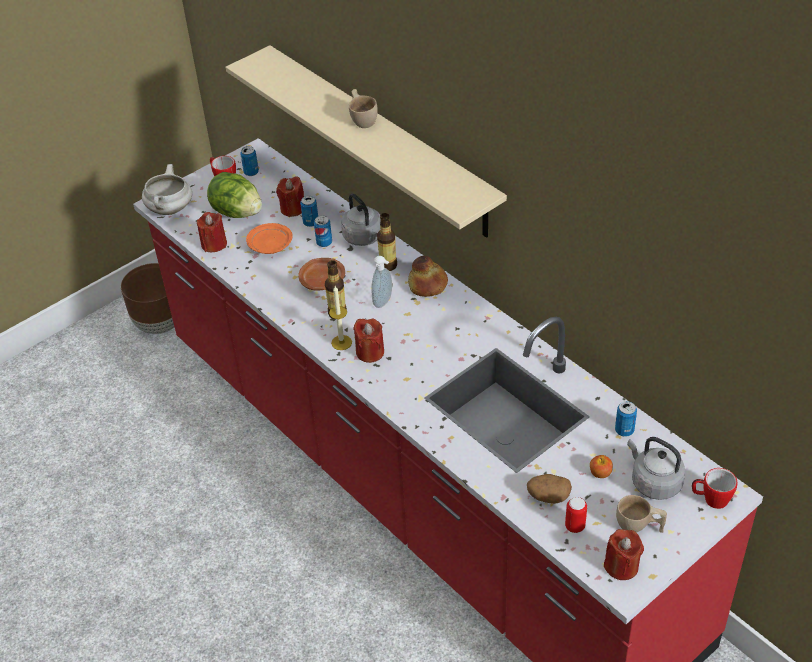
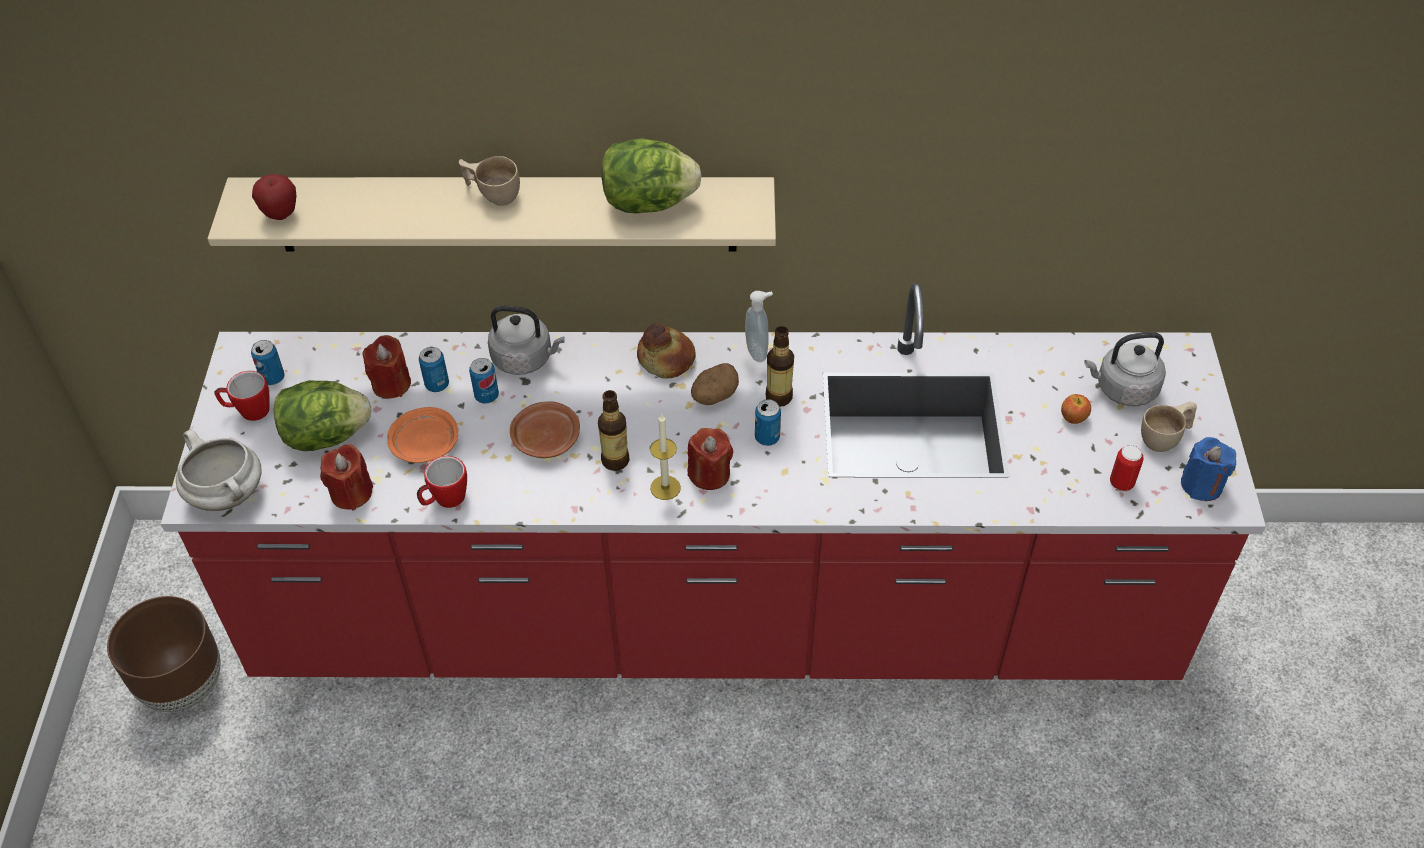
camera: 50 degrees left, 5 degrees up
soap dispenser [371,256,392,308] -> soap dispenser moved to [745,291,773,362]
bottle [377,213,397,271] -> bottle moved to [765,326,794,407]
potato [527,474,572,504] -> potato moved to [691,363,739,405]
red candle [604,529,644,580] -> blue candle [1181,437,1236,501]
can [615,401,637,437] -> can moved to [755,399,781,446]
mug [692,468,737,509] -> mug moved to [417,456,467,508]
none -> apple [252,174,296,220]
none -> lettuce [601,138,702,214]

